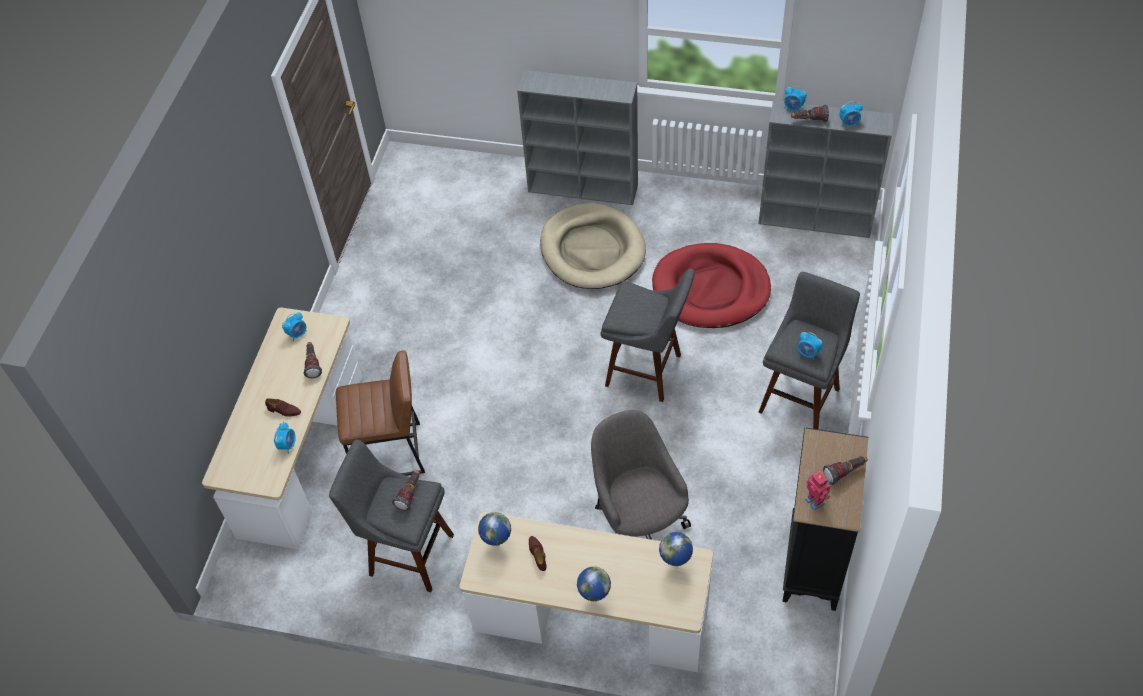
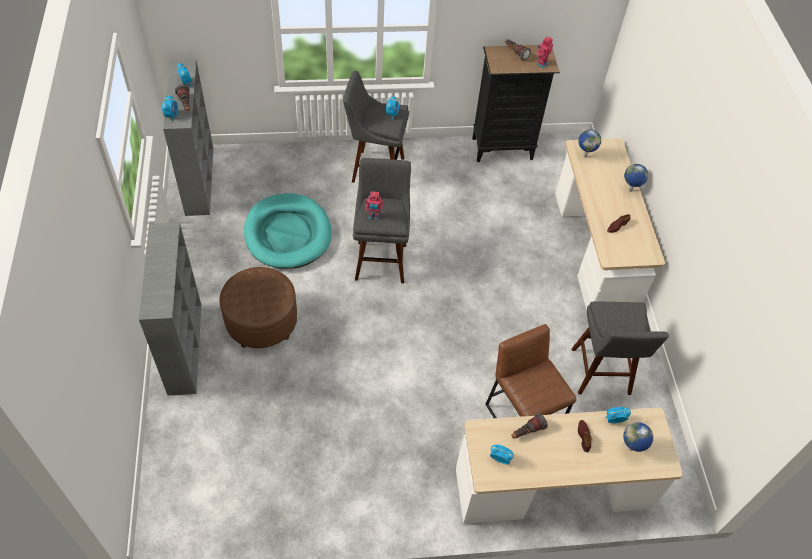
camera: 115 degrees left, 0 degrees up
flashlight [392,470,420,511] -> none
globe [478,512,511,546] -> globe moved to [623,422,653,452]
beige dog bed [540,203,646,289] -> brown ottoman [220,267,297,348]
grey office chair [591,410,691,540] -> none
red dog bed [652,243,771,328] -> turquoise dog bed [244,193,332,269]
none -> toy robot [365,191,383,220]

